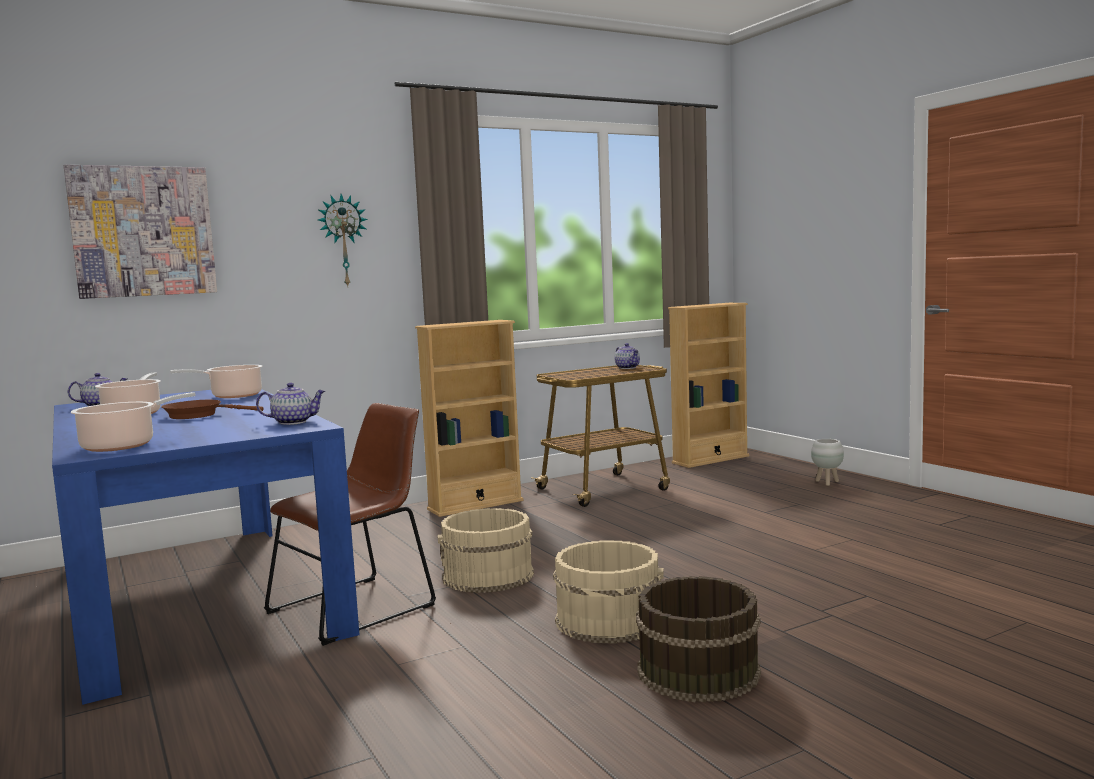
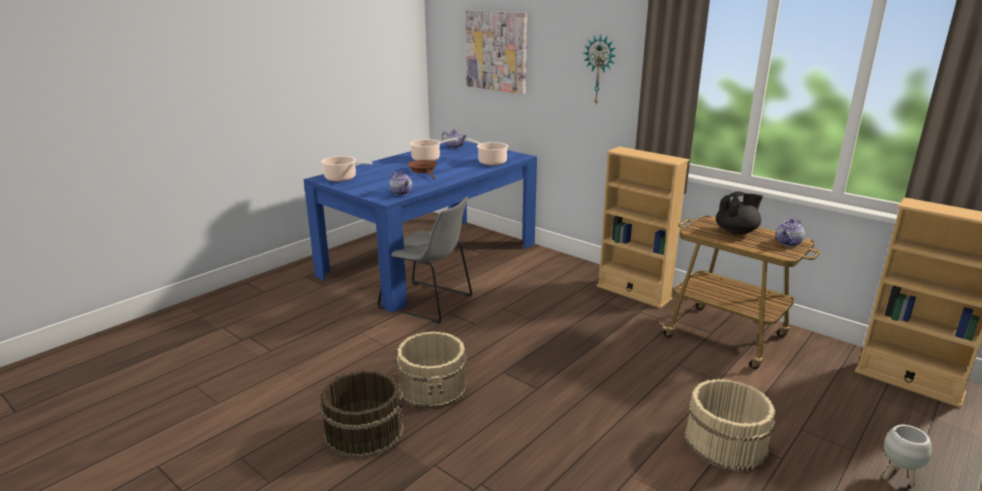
camera: 70 degrees right, 15 degrees up
brown chair [264,403,436,646] -> grey chair [377,197,472,324]
beige bucket [437,508,534,593] -> beige bucket moved to [685,379,776,472]
none -> black teapot [716,191,763,235]

